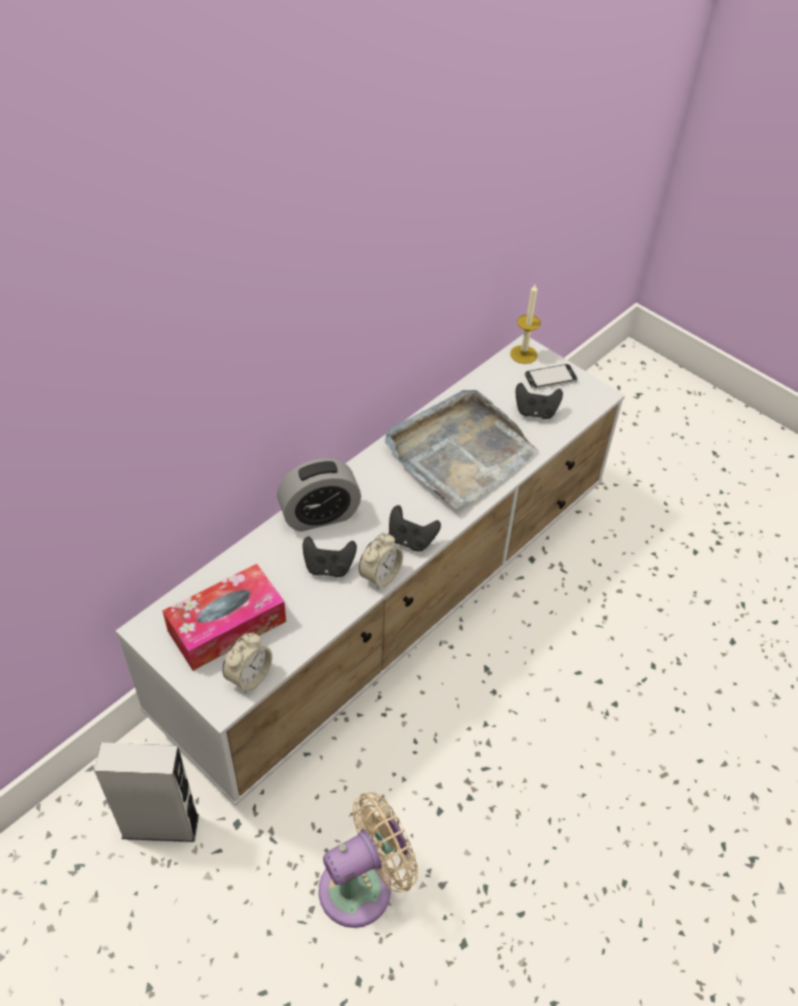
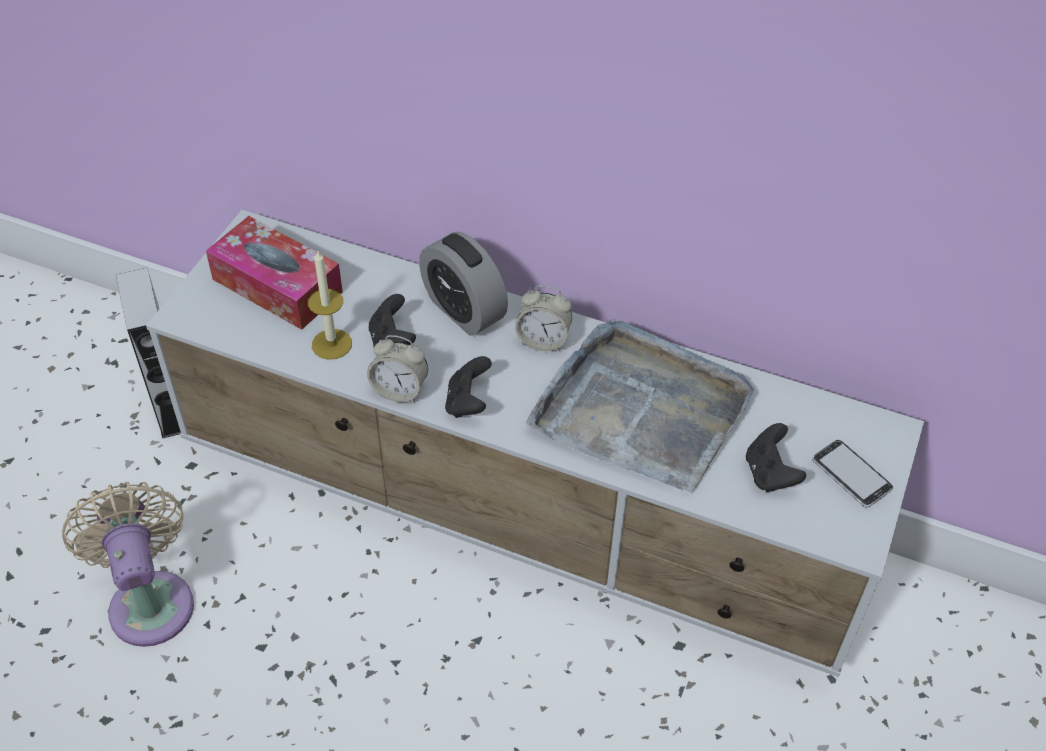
camera: 70 degrees right, 0 degrees up
alarm clock [223,632,272,693] -> alarm clock moved to [515,286,572,351]
beige fan [319,792,418,928] -> beige fan turned 150 degrees counterclockwise [62,482,194,647]
candle [510,284,541,364] -> candle moved to [308,249,352,360]

